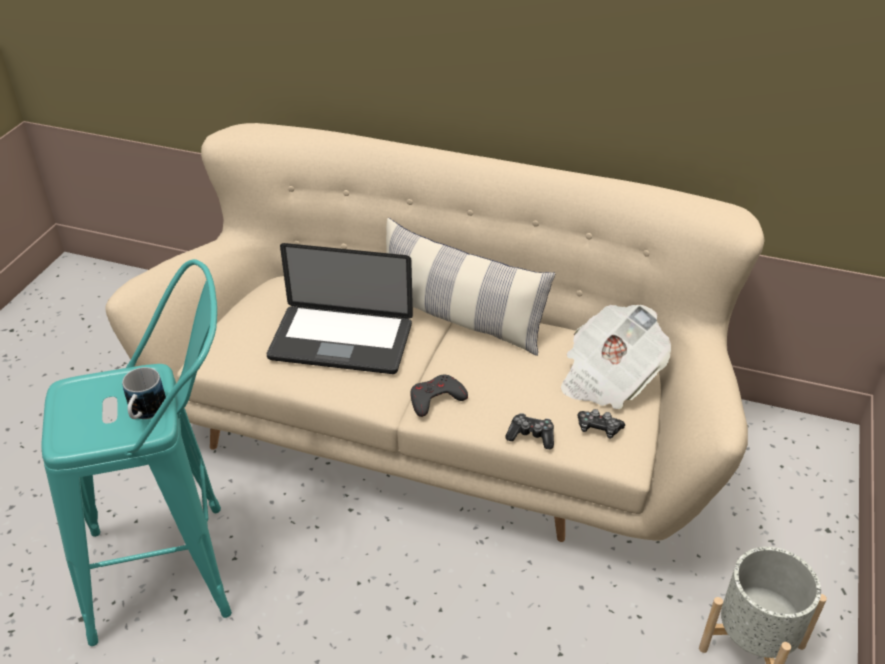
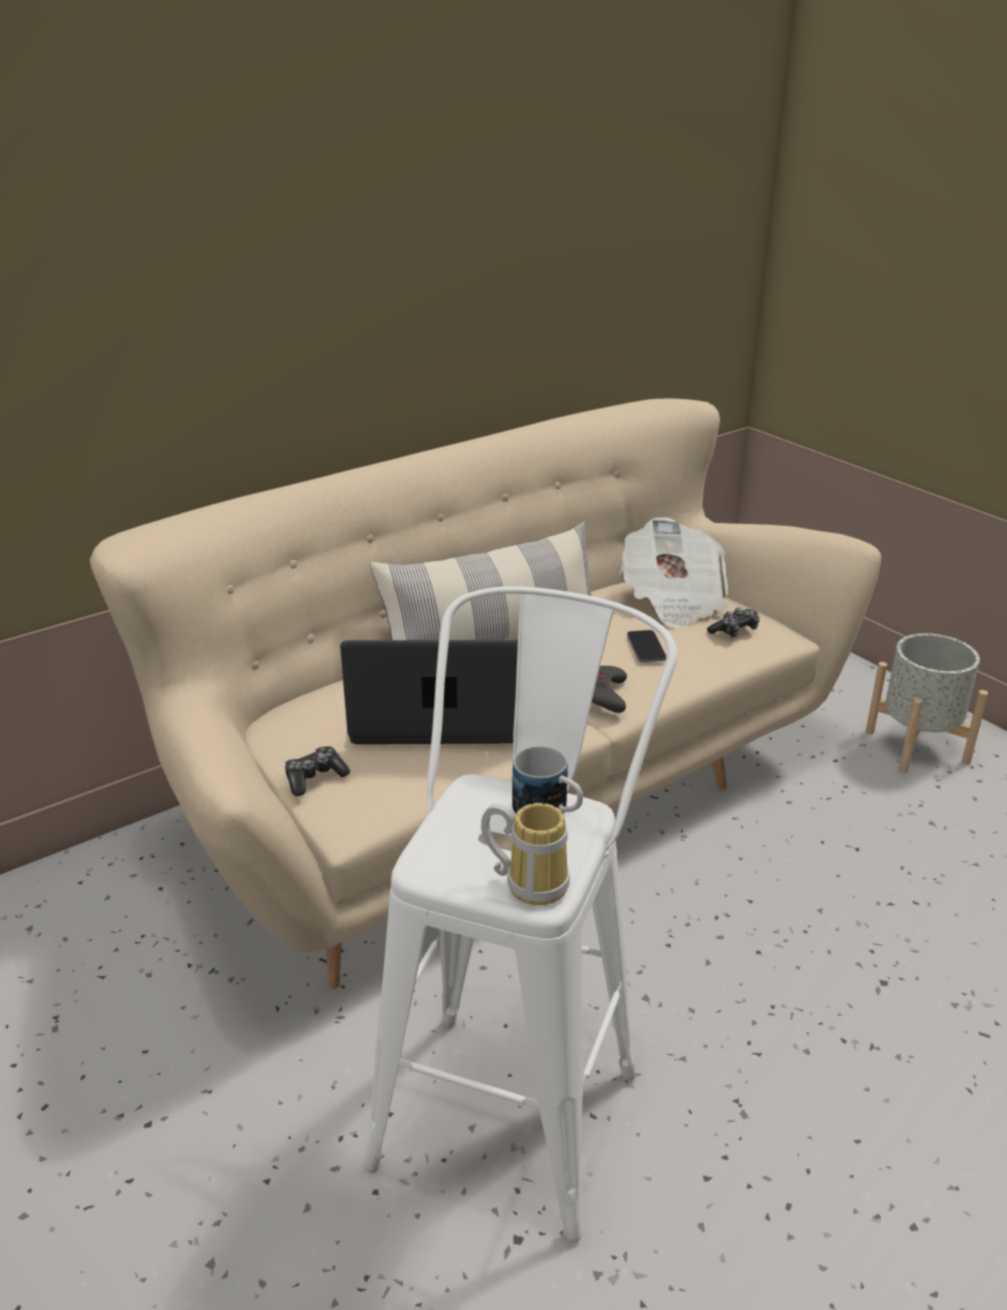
camera: 55 degrees left, 10 degrees down
turquoise stool [42,259,232,646] -> white stool [364,586,677,1243]
laptop [267,243,413,374] -> laptop turned 135 degrees counterclockwise [340,640,518,744]
game controller [505,413,554,449] -> game controller moved to [285,746,350,796]
none -> mug [481,803,570,905]
none -> phone [627,630,666,662]

